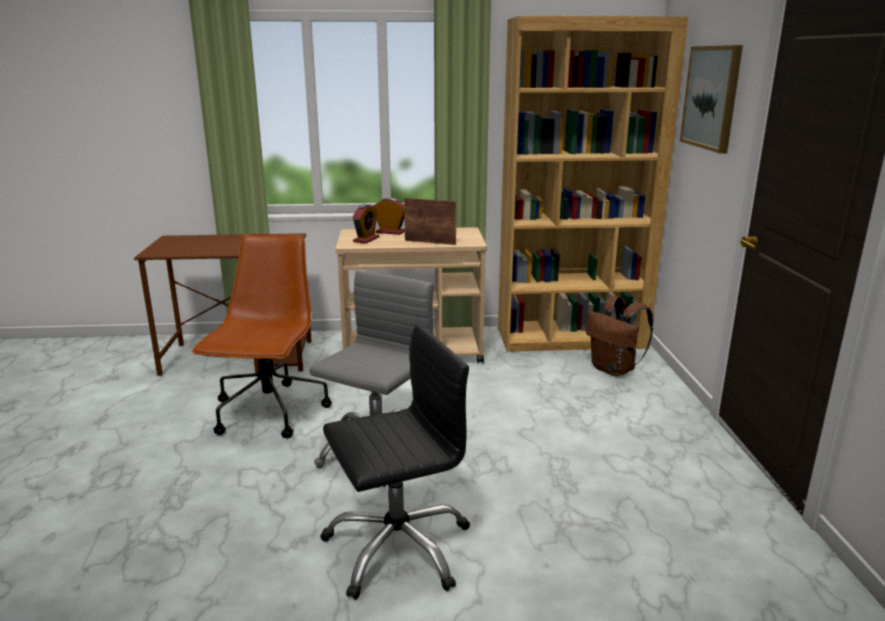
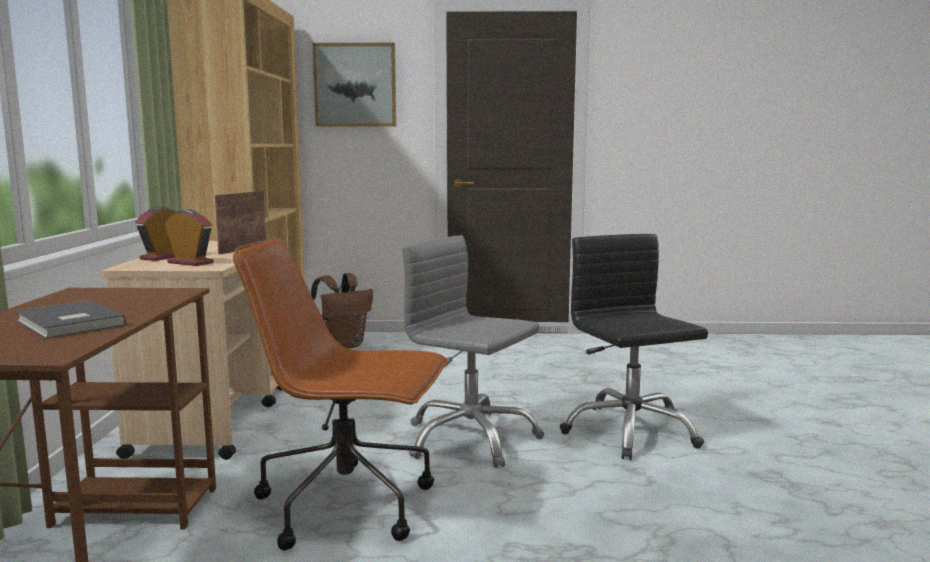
camera: 85 degrees left, 10 degrees down
none -> grey book [15,300,126,339]

